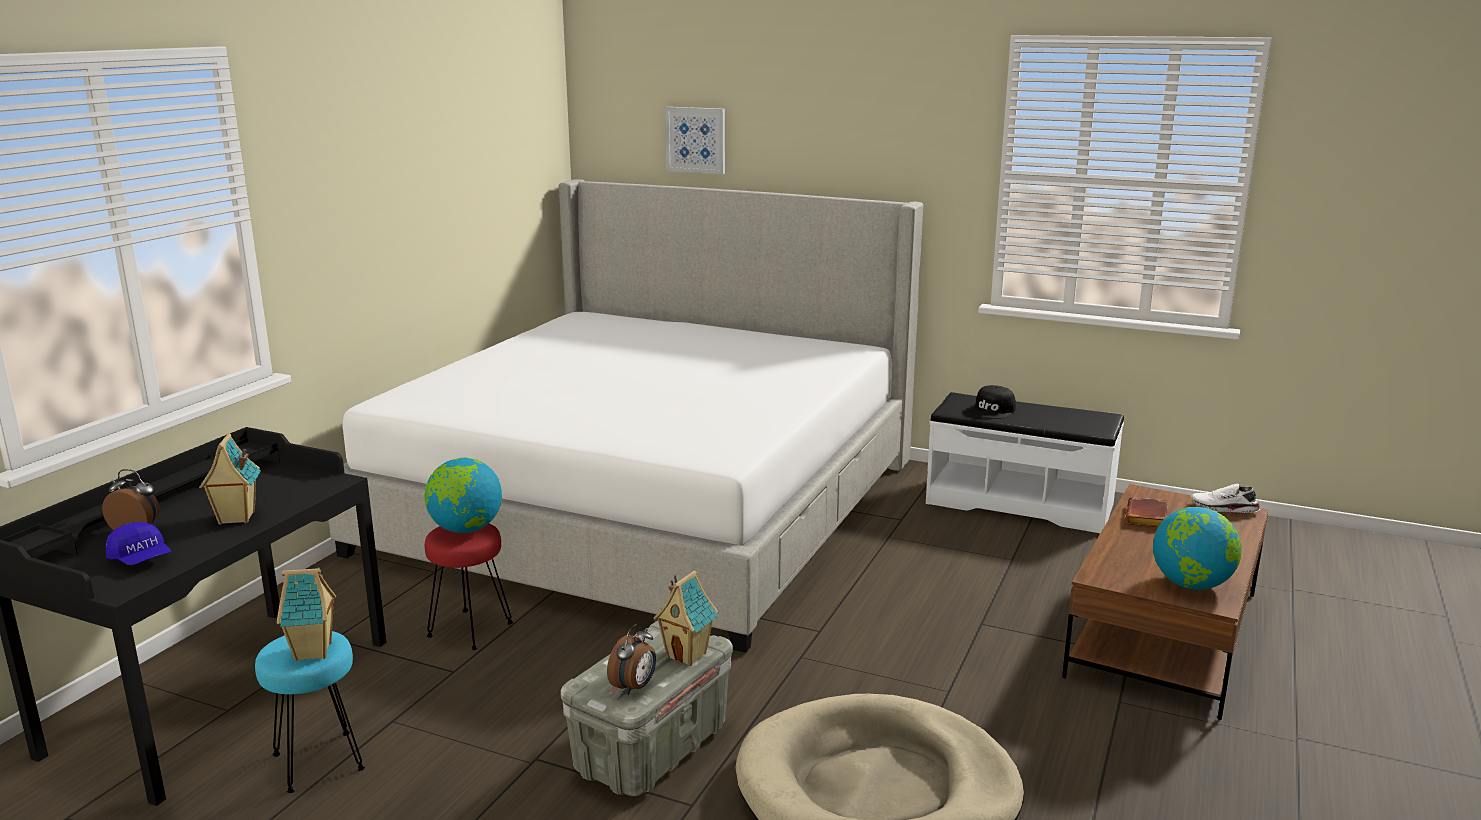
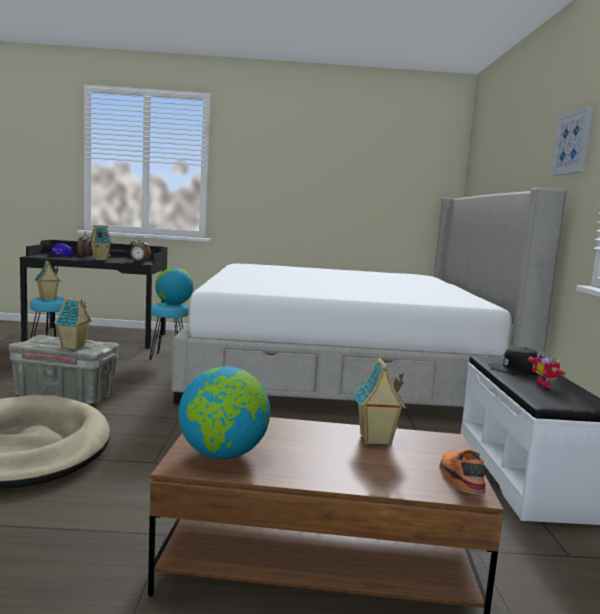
camera: 65 degrees right, 10 degrees down
red stool [425,524,513,650] -> turquoise stool [149,303,189,360]
alarm clock [607,623,656,695] -> alarm clock moved to [130,236,151,262]
picture [665,107,725,174] -> picture moved to [551,106,593,176]
brown book [1125,497,1168,527] -> toy house [353,358,407,445]
white shoe [1191,483,1260,513] -> orange shoe [439,449,486,495]
none -> toy robot [528,352,566,388]

